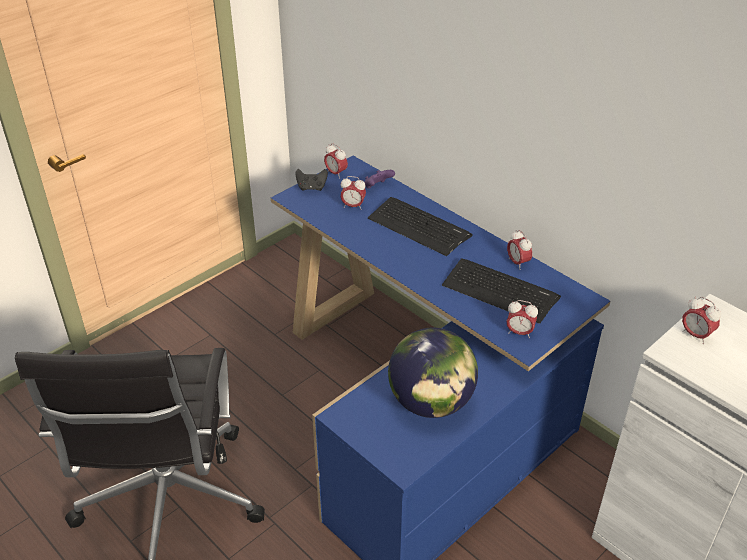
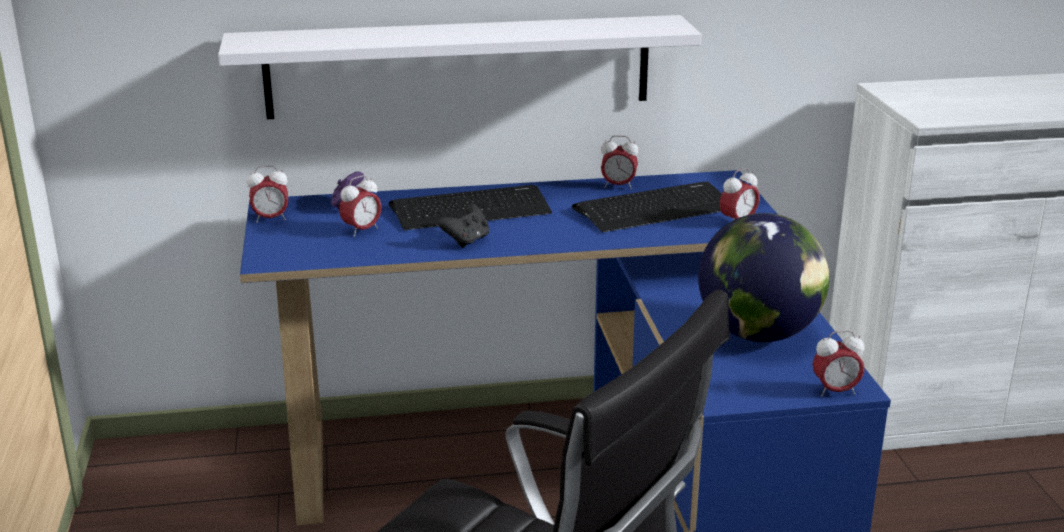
camera: 55 degrees left, 15 degrees down
black game controller [295,169,328,191] -> black game controller moved to [438,204,489,248]
alarm clock [682,297,721,344] -> alarm clock moved to [813,330,865,397]
none -> white shelf [218,15,702,119]

